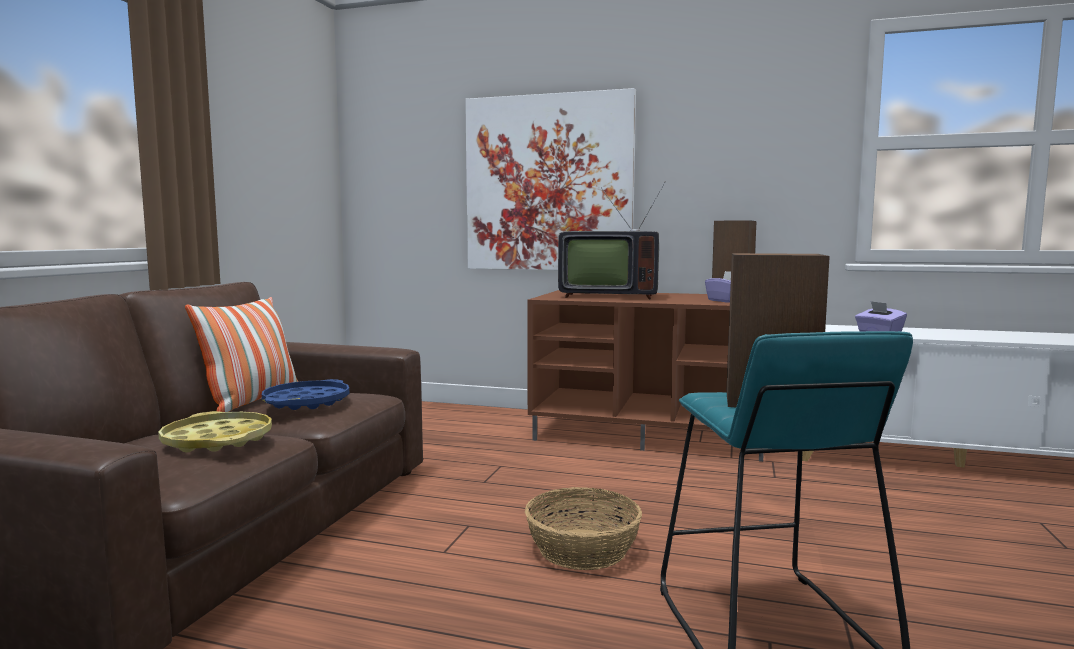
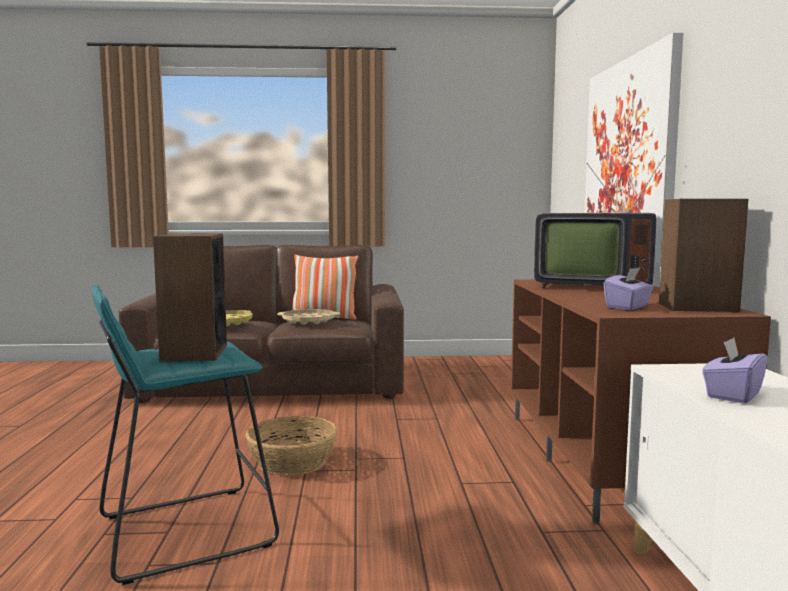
camera: 70 degrees right, 0 degrees up
blue tray [262,379,349,410] -> beige tray [277,309,340,325]
television [558,182,665,299] -> television turned 60 degrees counterclockwise [534,155,666,288]

